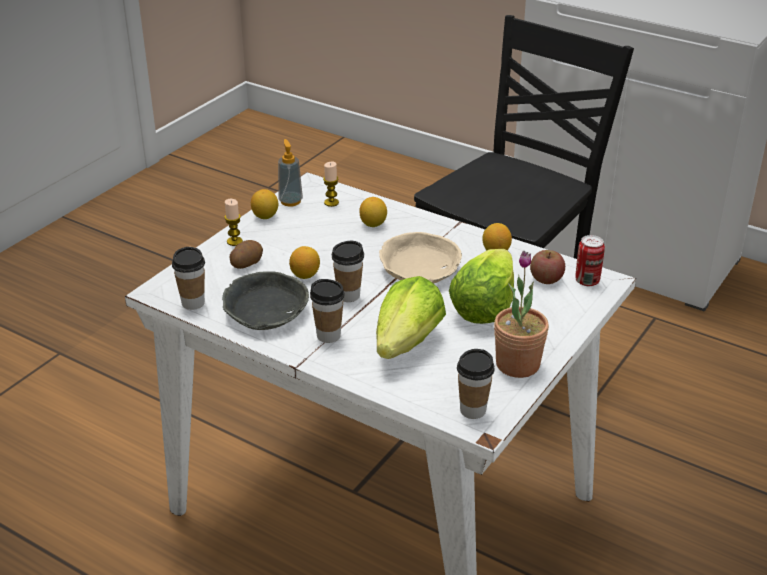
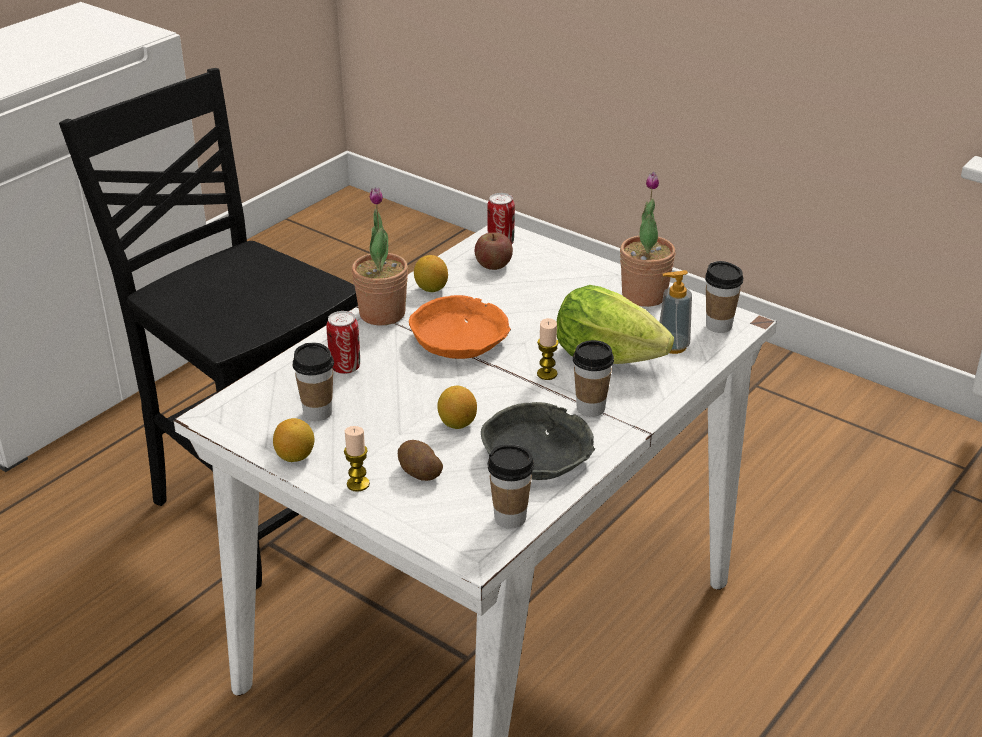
camera: 85 degrees left, 0 degrees up
soap dispenser [278,139,303,207] -> soap dispenser moved to [660,270,692,354]
candle [323,162,339,207] -> candle moved to [537,318,559,380]
cup [332,241,364,302] -> cup moved to [293,343,334,421]
lemon [359,197,387,227] -> can [326,311,360,374]
beige bowl [379,232,462,284] -> orange bowl [409,295,511,359]
lettuce [449,249,514,324] -> none
none -> potted plant [352,187,408,325]

